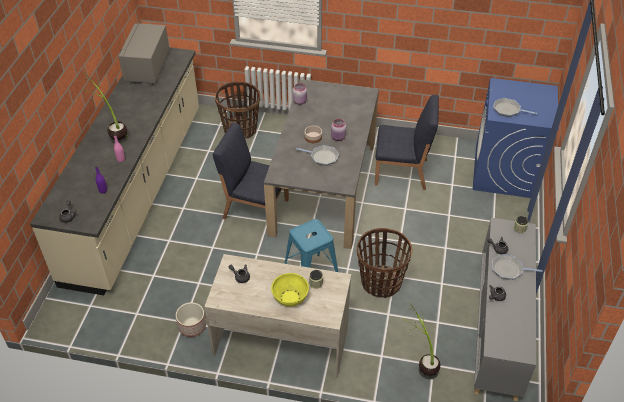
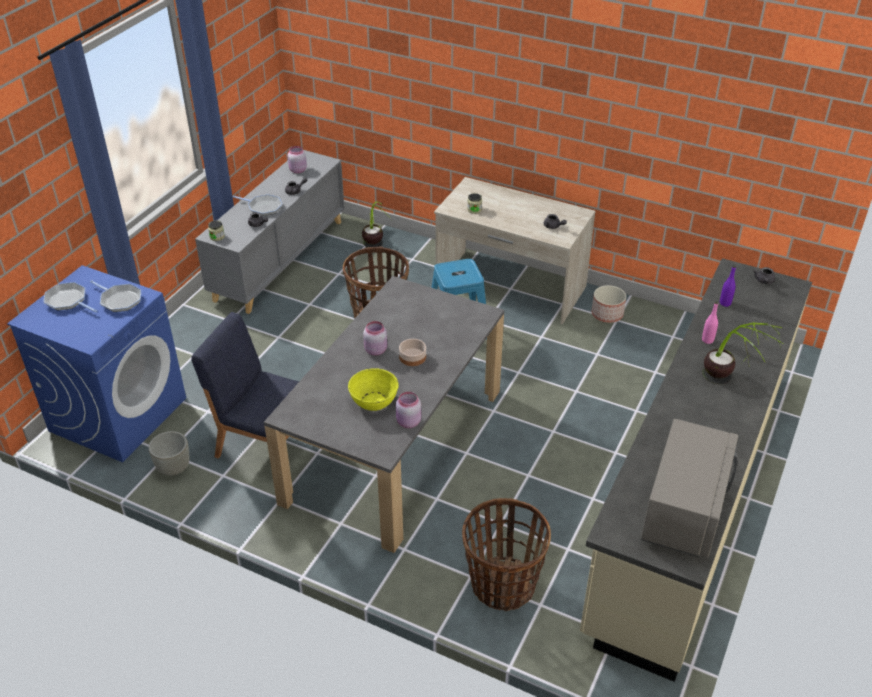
camera: 165 degrees left, 5 degrees down
blue chair [213,123,289,219] -> none
yellow bowl [271,273,309,307] -> yellow bowl moved to [348,368,399,411]
frying pan [296,145,339,166] -> frying pan moved to [44,282,97,312]
none -> grey planter [149,431,189,476]
none -> pink jar [288,146,307,173]

